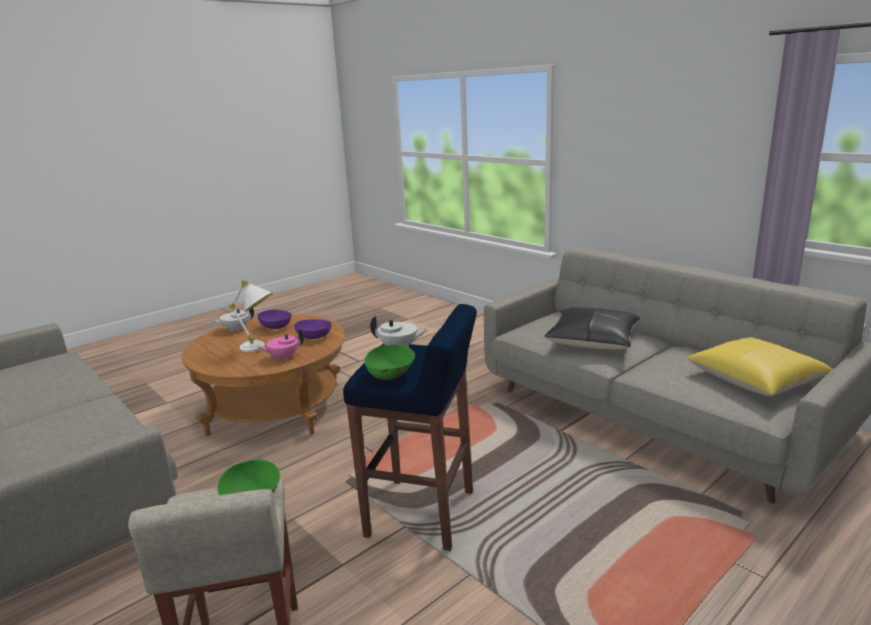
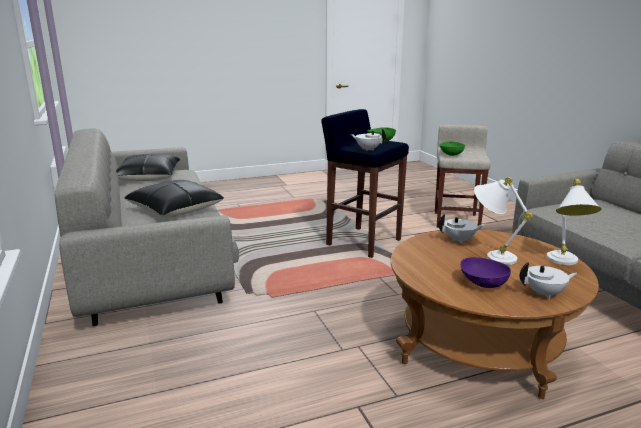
camera: 160 degrees left, 0 degrees up
pink teapot [257,328,304,360] -> white teapot [438,214,485,244]
purple bowl [294,319,332,339] -> none
yellow pillow [687,337,832,397] -> black pillow [116,154,180,181]
none -> white table lamp [547,179,602,265]

